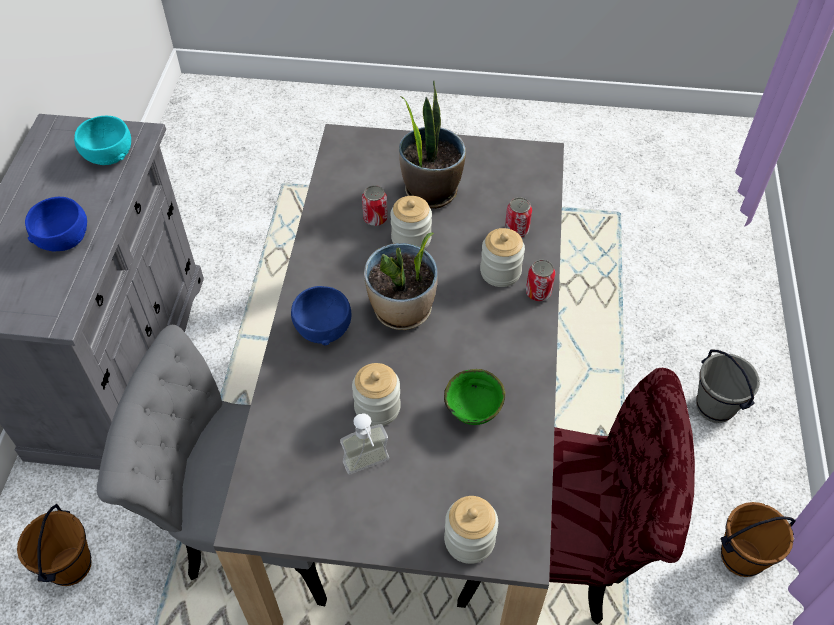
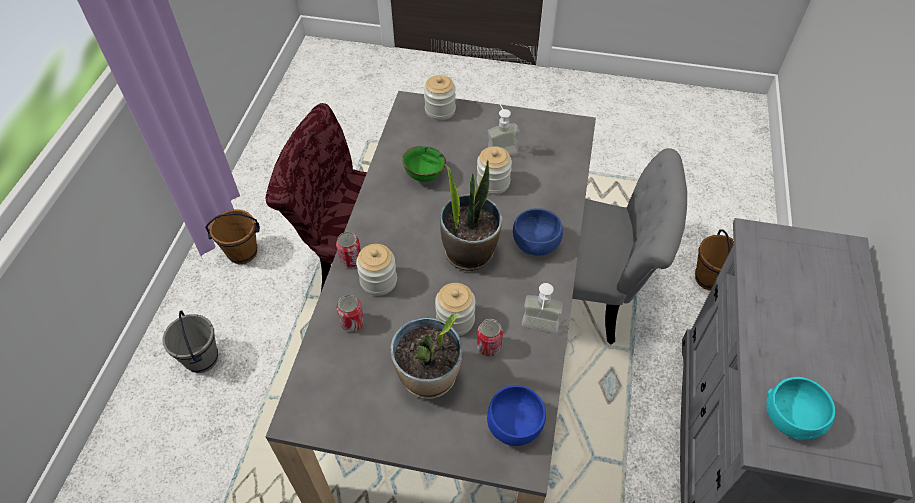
camera: 175 degrees left, 0 degrees up
blue bowl [25,197,87,251] -> blue bowl moved to [487,385,546,446]
none -> soap dispenser [522,283,563,333]

